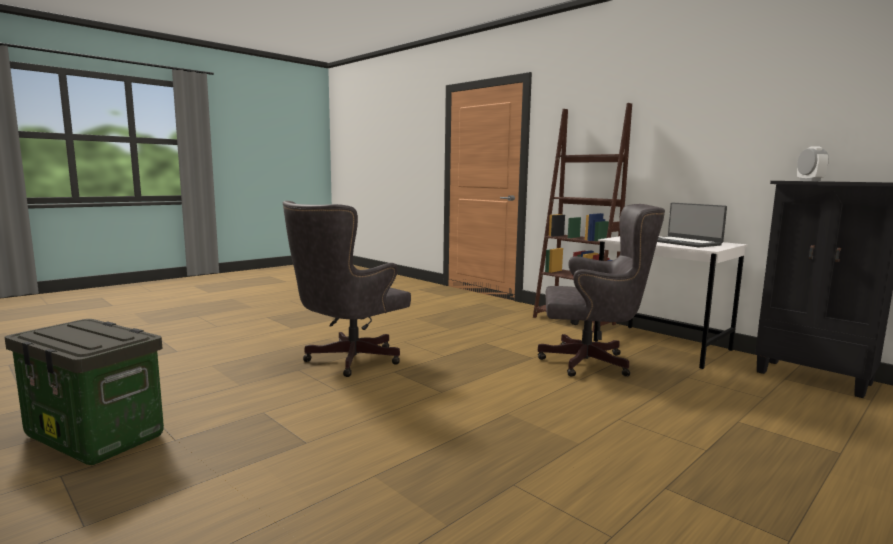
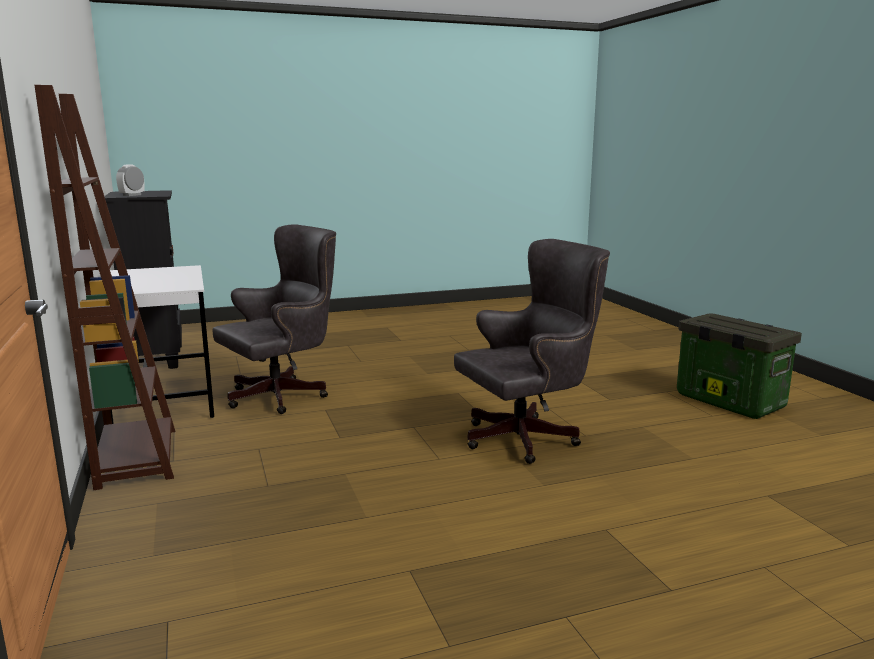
camera: 155 degrees left, 5 degrees up
grey office chair [538,204,665,377] -> grey office chair turned 105 degrees clockwise [213,224,336,414]
laptop [657,203,727,248] -> none

